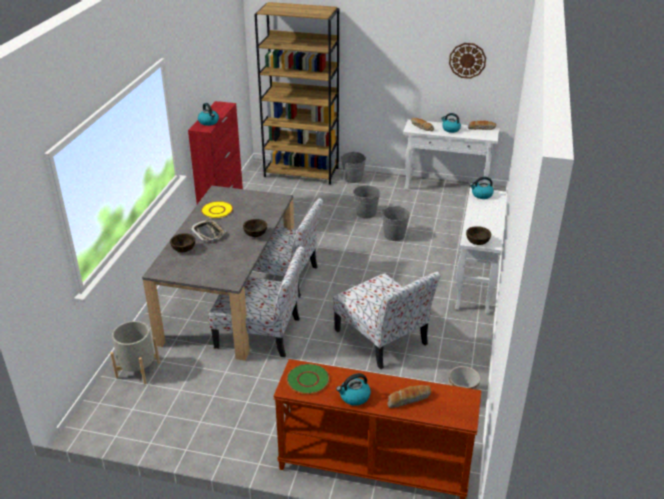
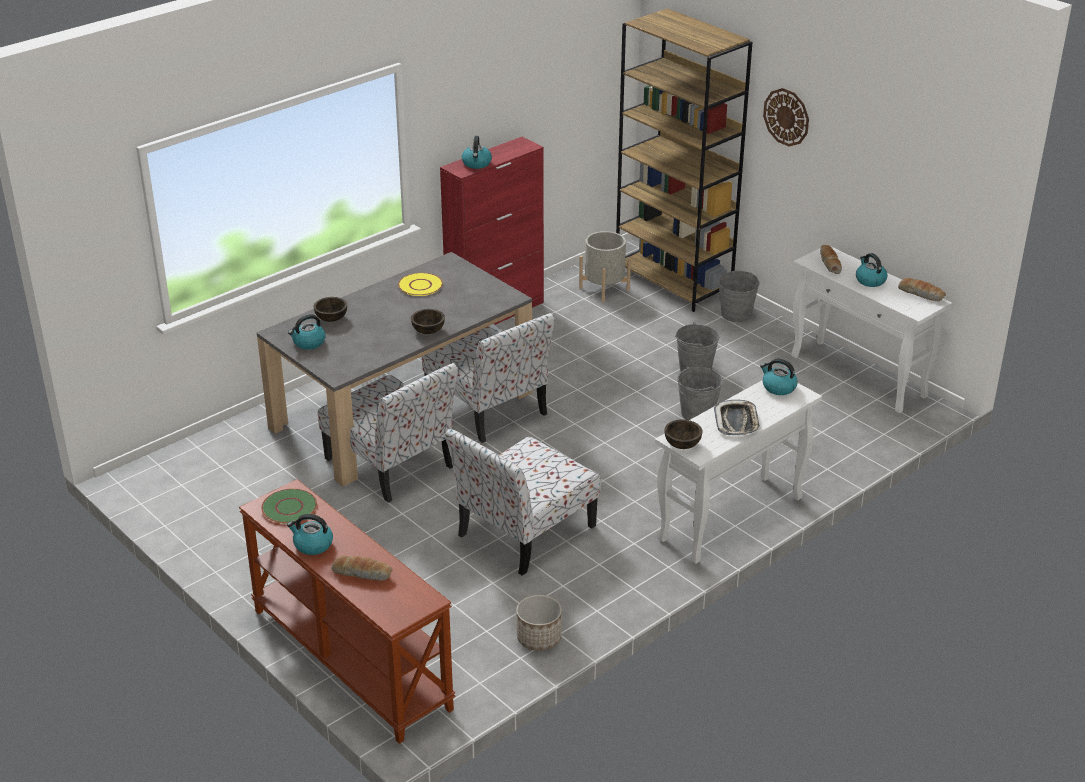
camera: 35 degrees right, 0 degrees up
grey planter [110,321,160,384] -> grey planter moved to [579,231,631,302]
tray [189,219,226,243] -> tray moved to [714,400,760,435]
chair [333,271,440,369] -> chair turned 45 degrees clockwise [445,428,601,576]
wall clock [449,43,486,79] -> wall clock moved to [763,88,809,146]
none -> kettle [288,314,326,350]

